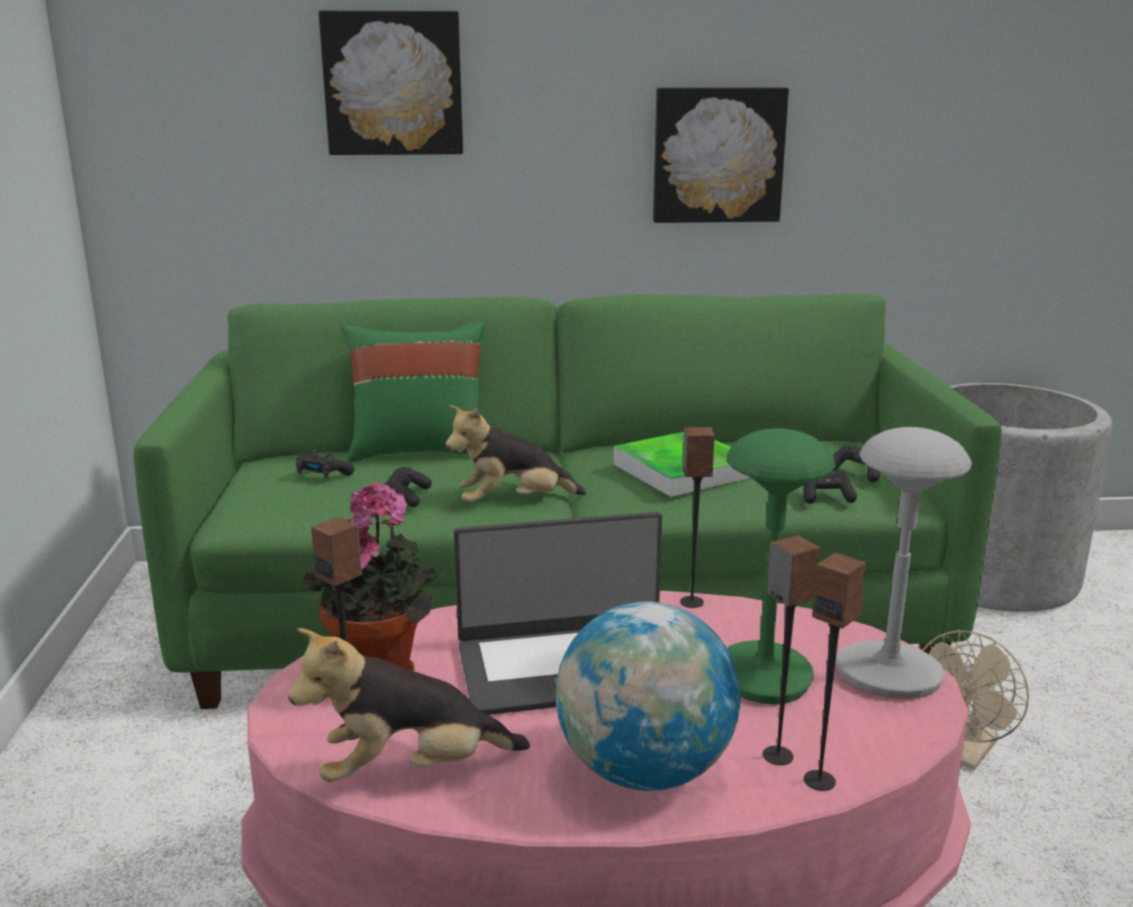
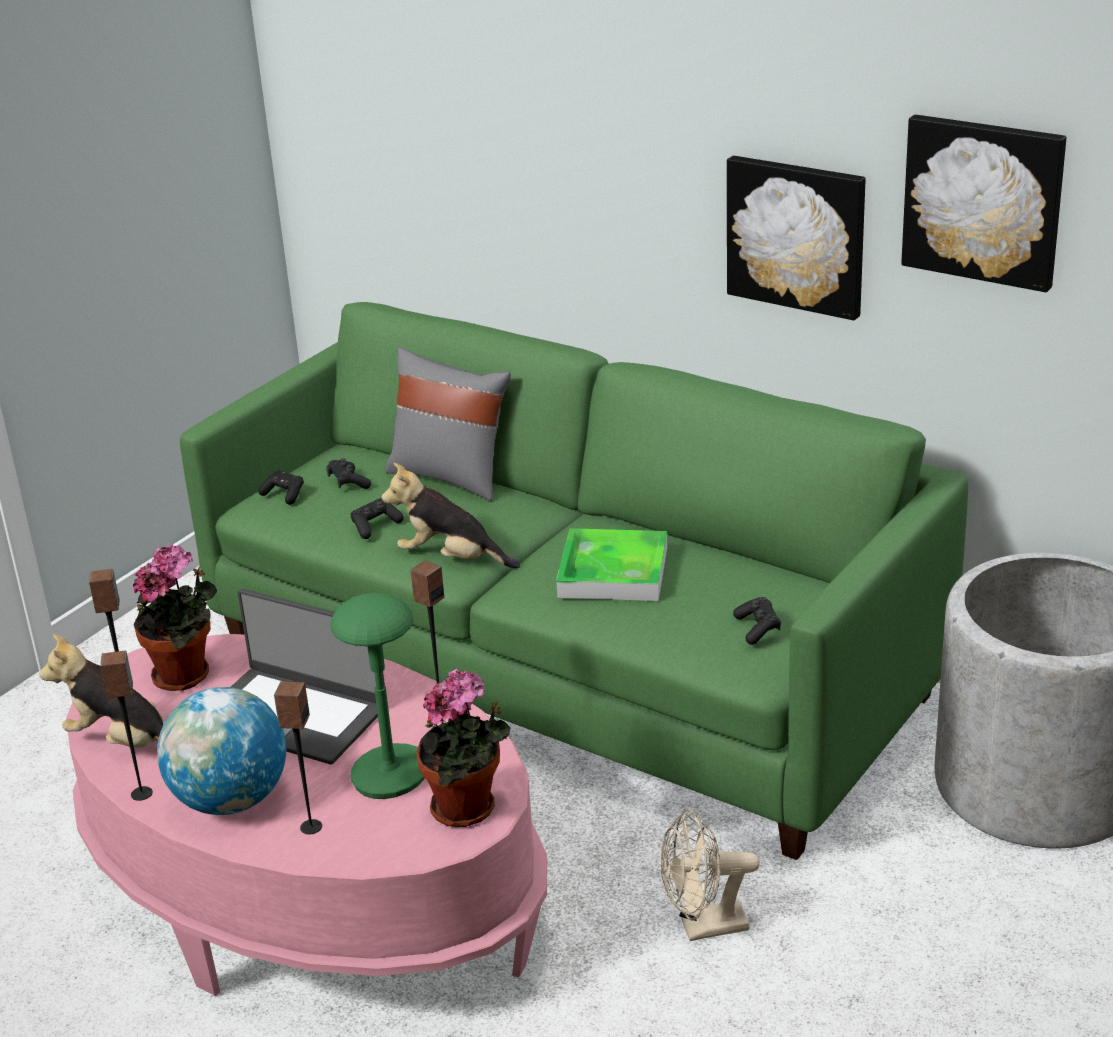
camera: 40 degrees right, 10 degrees up
picture [319,11,463,155] -> picture moved to [901,115,1066,292]
green pillow [341,321,485,463] -> grey pillow [385,348,511,501]
black game controller [803,472,857,504] -> black game controller moved to [259,470,304,505]
speaker [804,553,866,791] -> speaker moved to [100,651,153,801]
grey table lamp [836,427,972,699] -> potted plant [416,669,510,827]

